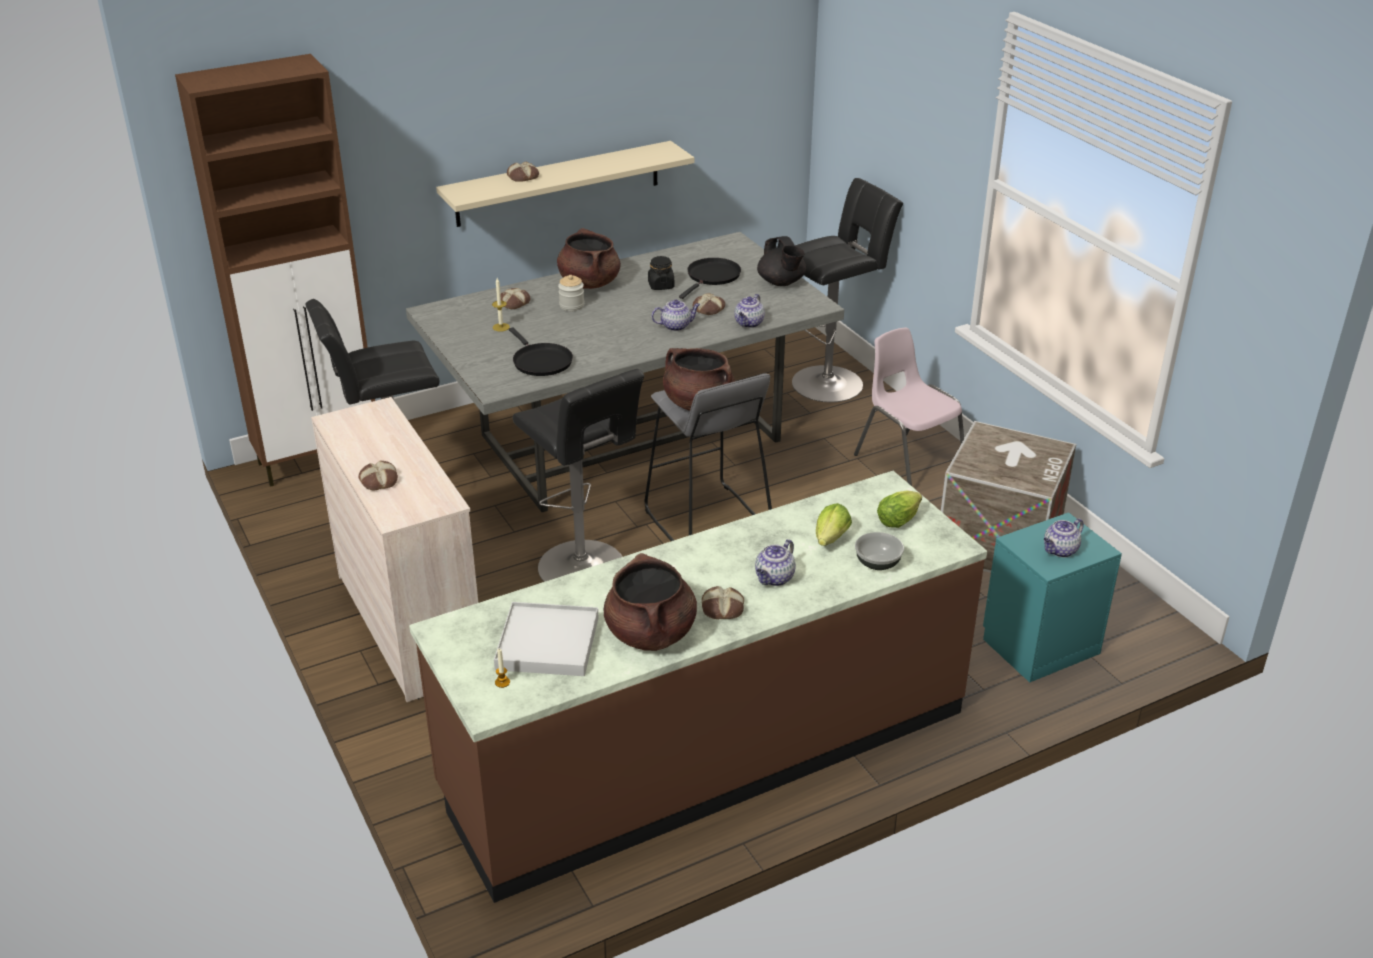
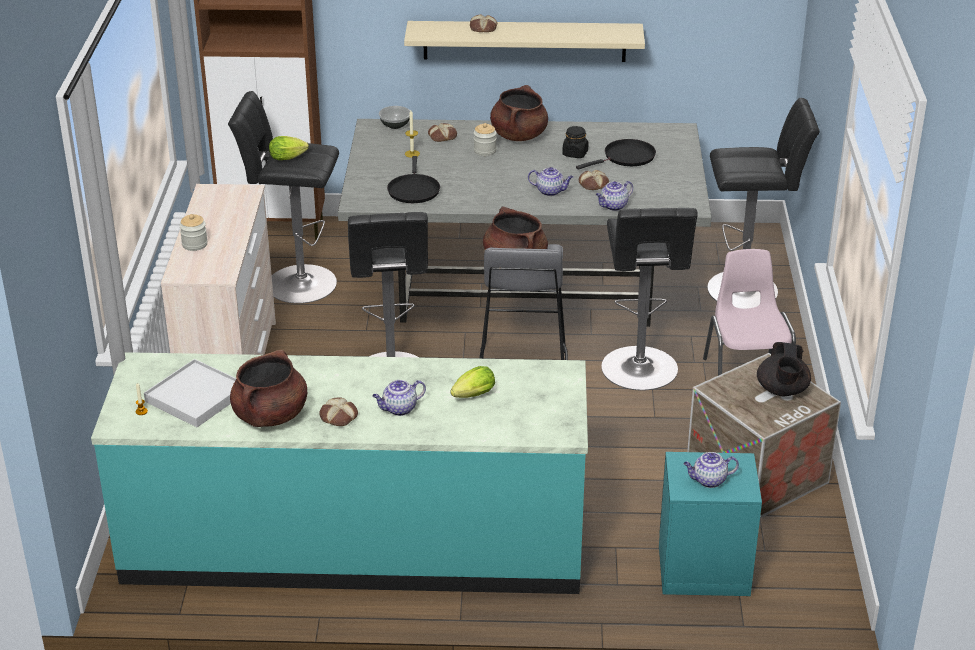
camera: 30 degrees right, 0 degrees up
bread [358,461,398,490] -> jar [179,214,208,251]
brown counter [409,471,987,903] -> turquoise counter [91,352,588,594]
black teapot [757,236,806,286] -> black teapot moved to [757,342,811,396]
bowl [855,532,904,570] -> bowl moved to [379,106,410,129]
lettuce [877,490,922,528] -> lettuce moved to [269,136,309,160]
none -> black stool [601,208,698,390]

